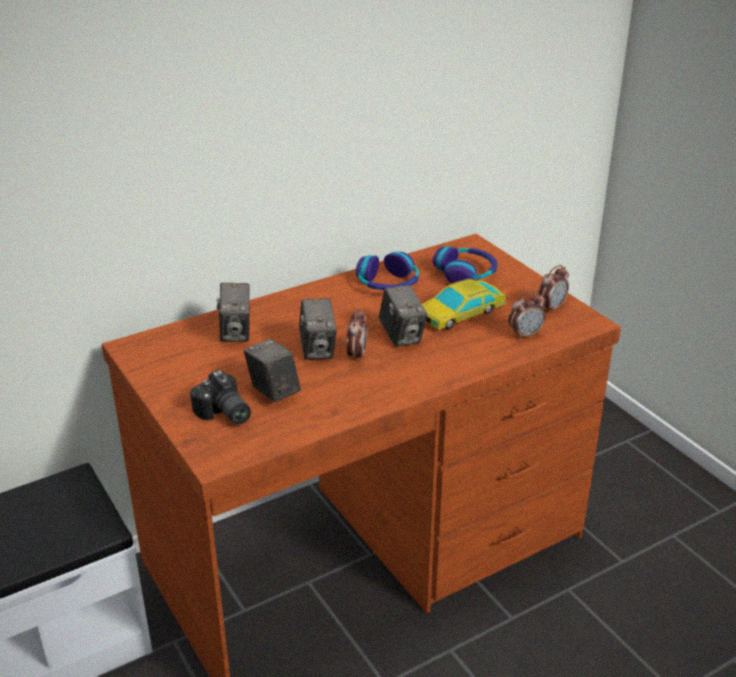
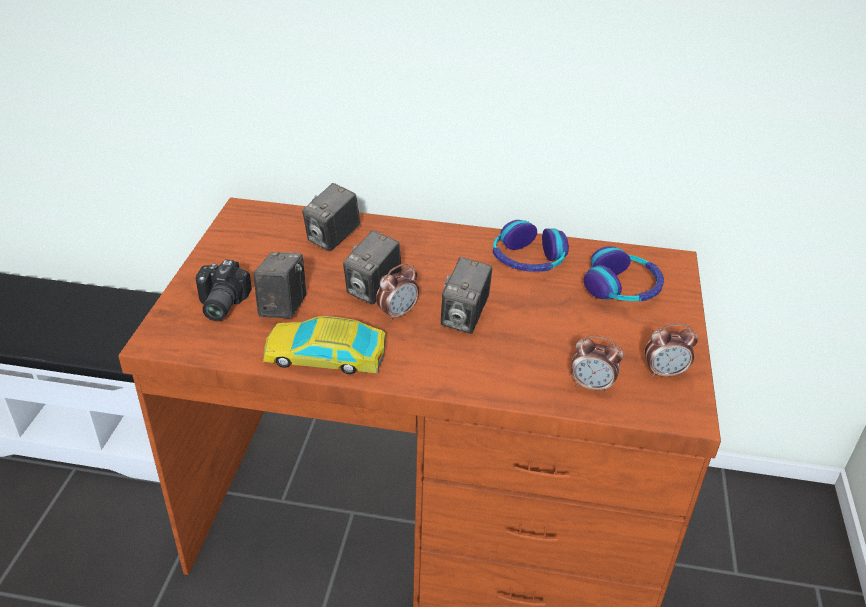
camera: 40 degrees right, 5 degrees up
toy car [422,279,506,330] -> toy car moved to [263,316,386,374]

